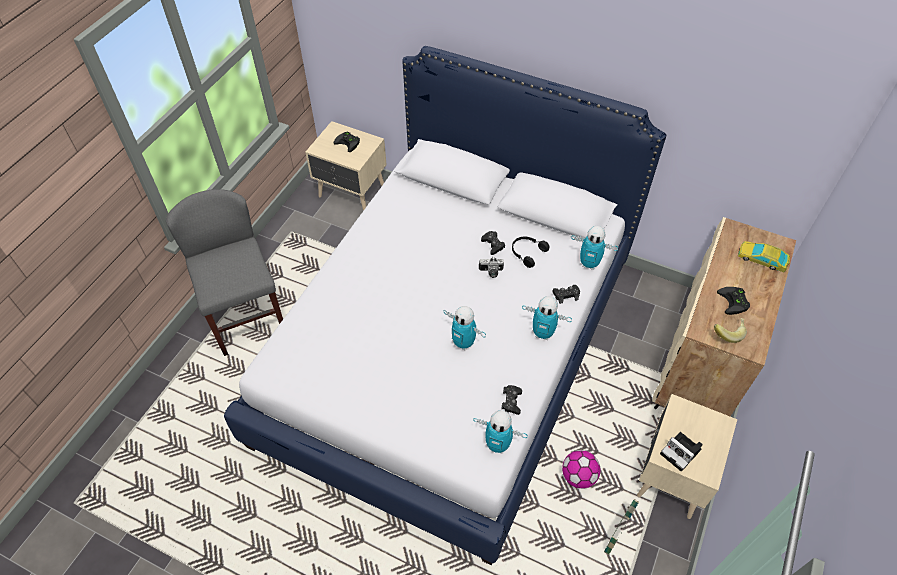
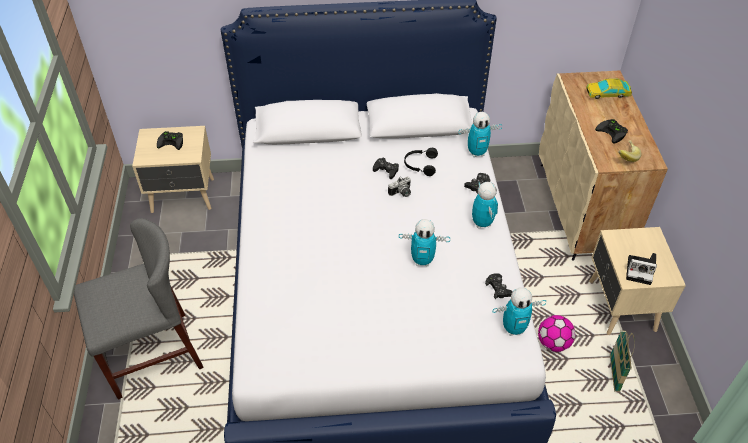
camera: 30 degrees left, 5 degrees down
grey chair [166,189,283,356] -> grey chair turned 120 degrees clockwise [74,218,204,400]
toy robot [522,296,572,340] -> toy robot turned 90 degrees counterclockwise [472,182,498,229]

